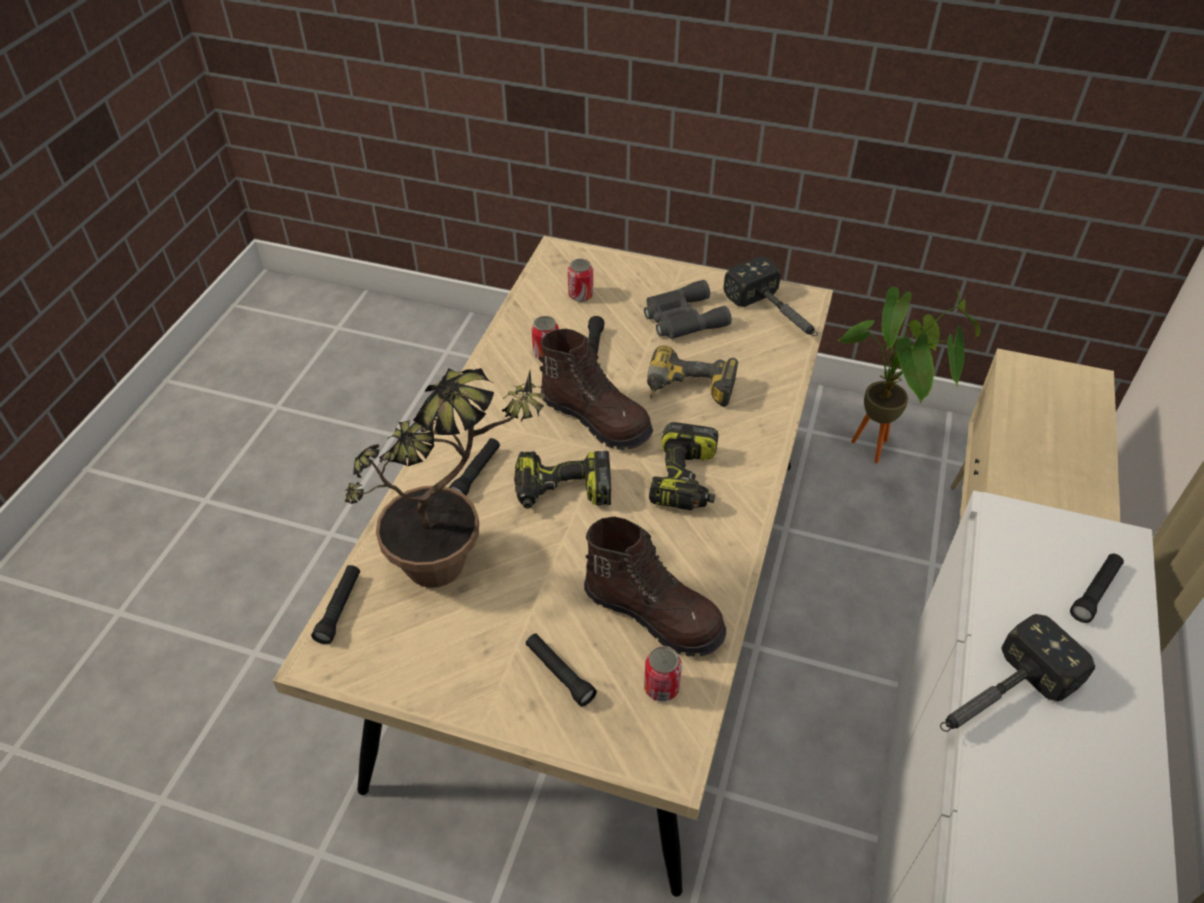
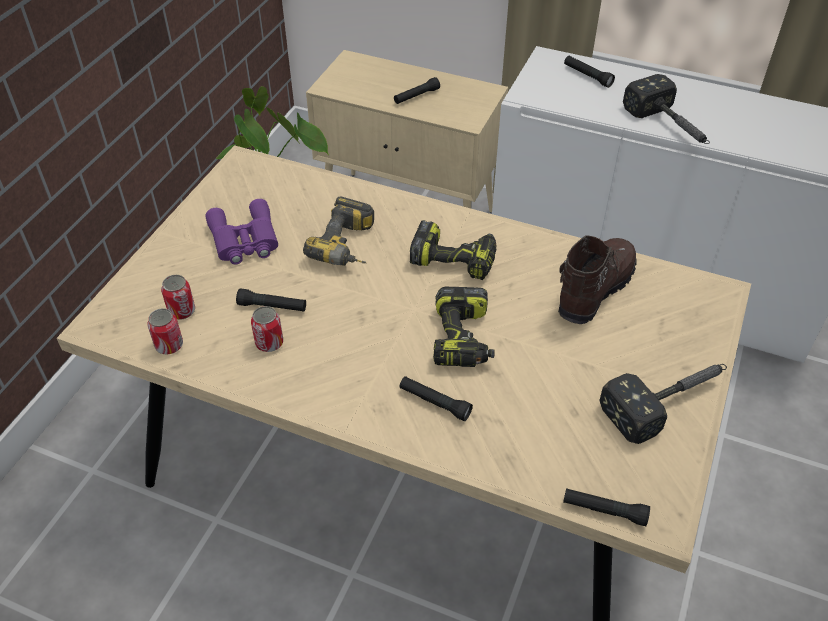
camera: 85 degrees left, 0 degrees up
potted plant [345,368,555,588] -> none
black flashlight [526,634,597,707] -> black flashlight moved to [394,77,440,104]
brown boot [539,329,653,450] -> none
grey binoculars [644,280,732,339] -> purple binoculars [205,199,278,265]
can [644,646,682,701] -> can moved to [147,308,183,354]
hammer [723,256,818,336] -> hammer moved to [599,364,727,444]

